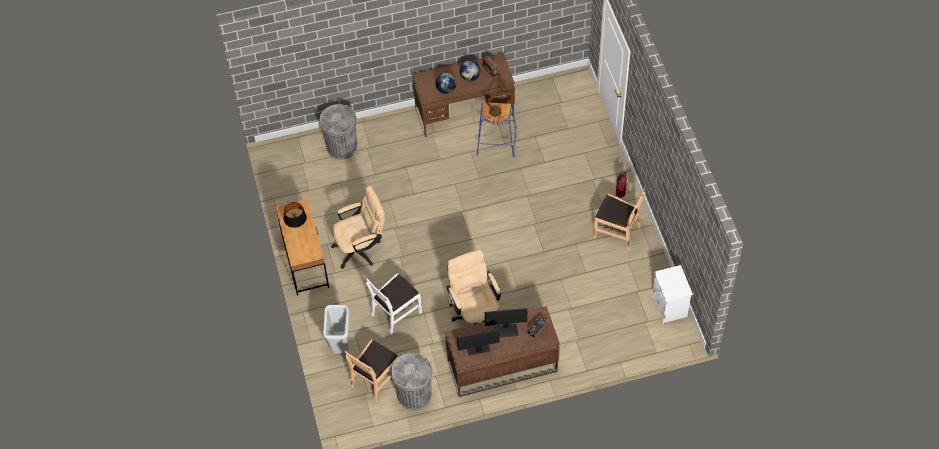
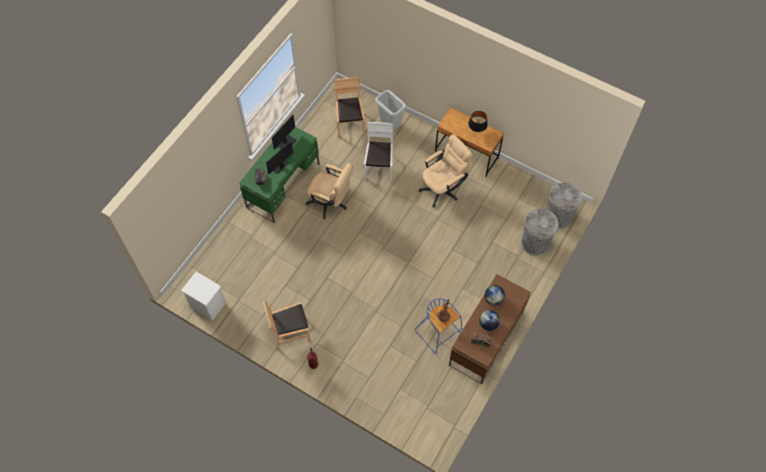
camera: 135 degrees right, 5 degrees up
beige office chair [331,186,385,269] -> beige office chair turned 150 degrees counterclockwise [419,134,472,208]
grey trash can [391,353,432,410] -> grey trash can moved to [546,182,582,229]
brown desk [445,306,560,397] -> green desk [239,127,319,223]

